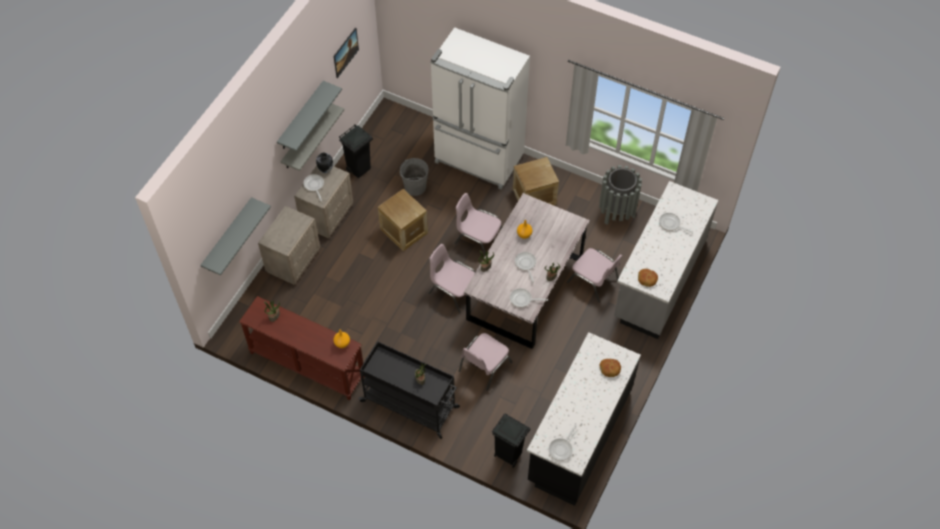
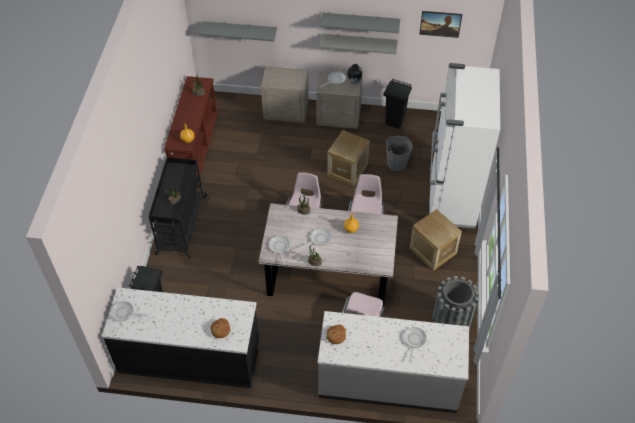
camera: 70 degrees right, 5 degrees down
pink chair [459,333,513,391] -> none

